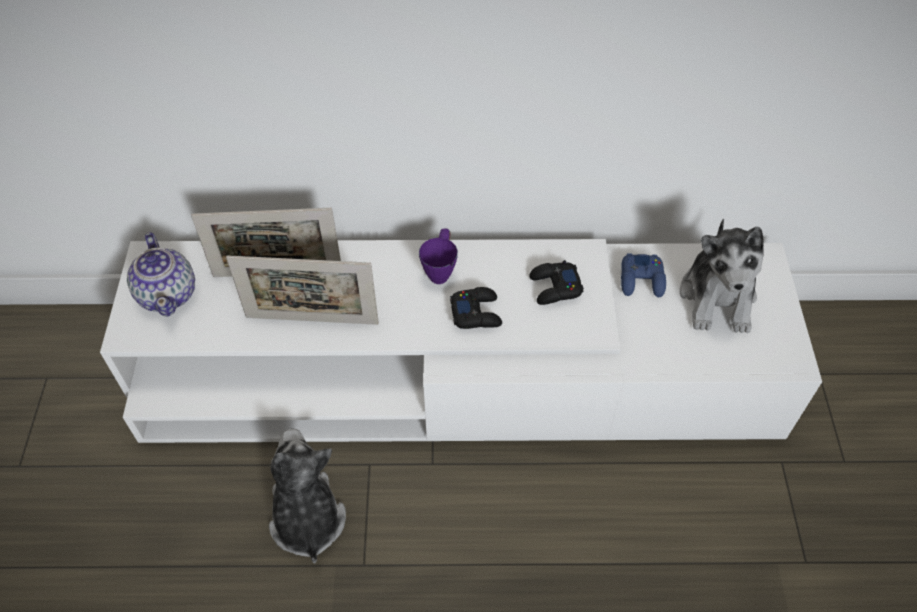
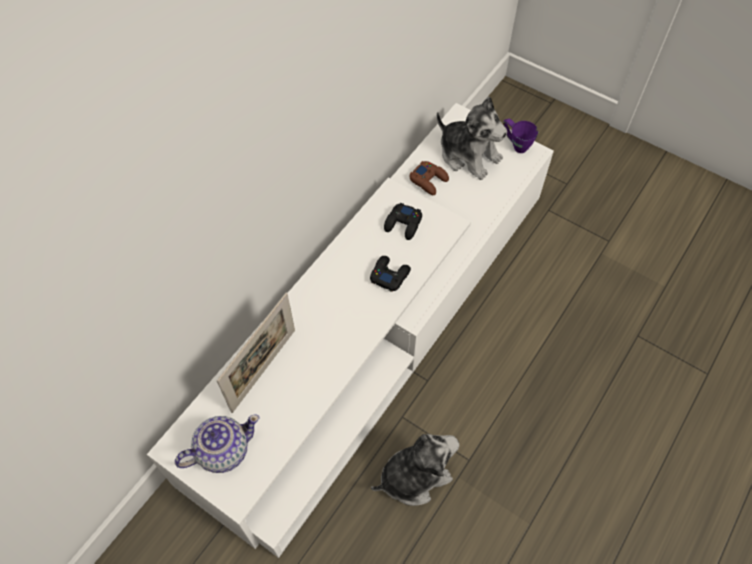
camera: 55 degrees left, 5 degrees up
teapot [127,232,195,317] -> teapot turned 45 degrees counterclockwise [175,415,259,473]
picture frame [226,255,379,325] -> none
plush toy [269,429,346,564] -> plush toy turned 135 degrees clockwise [371,434,459,506]
purple mug [419,229,458,284] -> purple mug moved to [503,118,538,153]
blue game controller [621,253,666,297] -> brown game controller [409,161,449,195]

